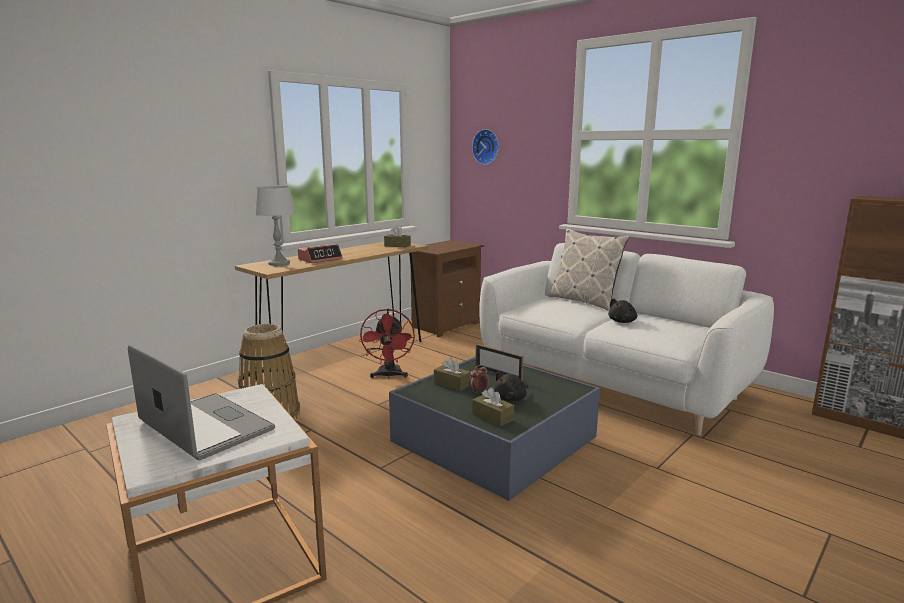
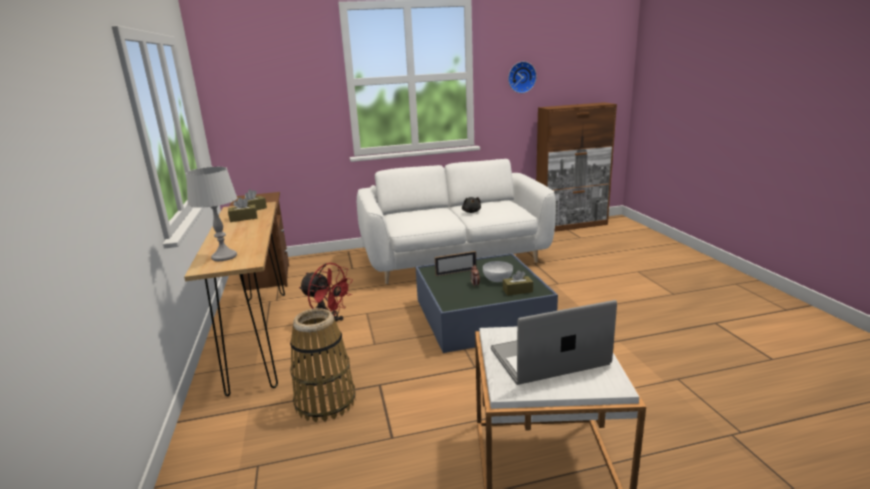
camera: 55 degrees left, 5 degrees up
alarm clock [298,244,343,263] -> none
brown tissue box [434,358,471,391] -> brown tissue box moved to [228,197,257,222]
wall clock [472,129,499,165] -> wall clock moved to [508,61,537,93]
black plush toy [494,371,528,401] -> white bowl [483,261,513,282]
pillow [548,228,629,311] -> none

